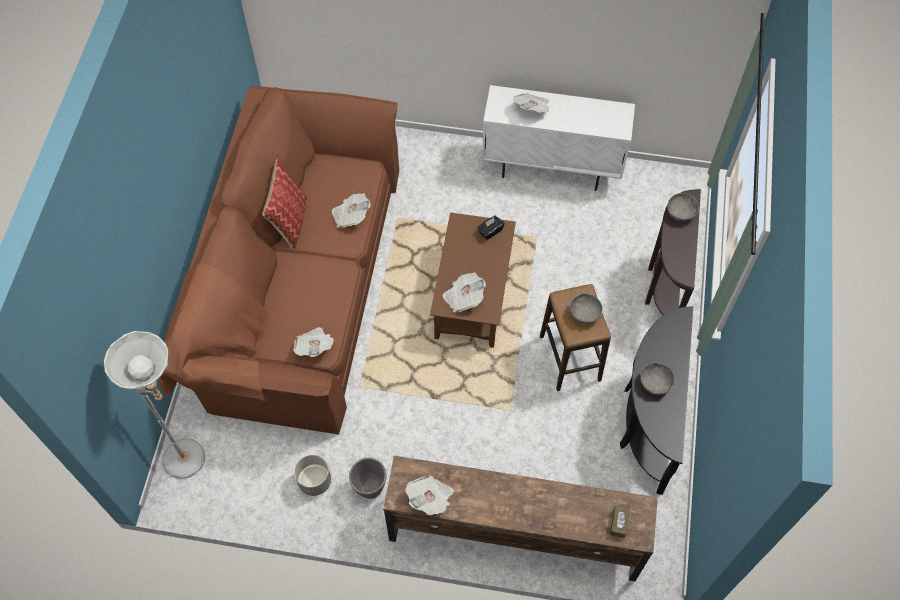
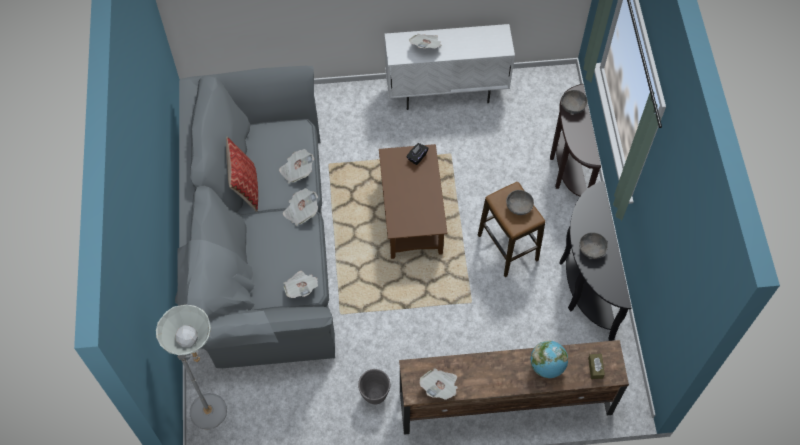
camera: 15 degrees left, 0 degrees up
brown sofa [158,86,399,435] -> grey sofa [175,66,335,368]
grey planter [294,455,331,496] -> none
newspaper [442,272,486,313] -> newspaper moved to [283,188,318,226]
none -> globe [531,340,568,378]

